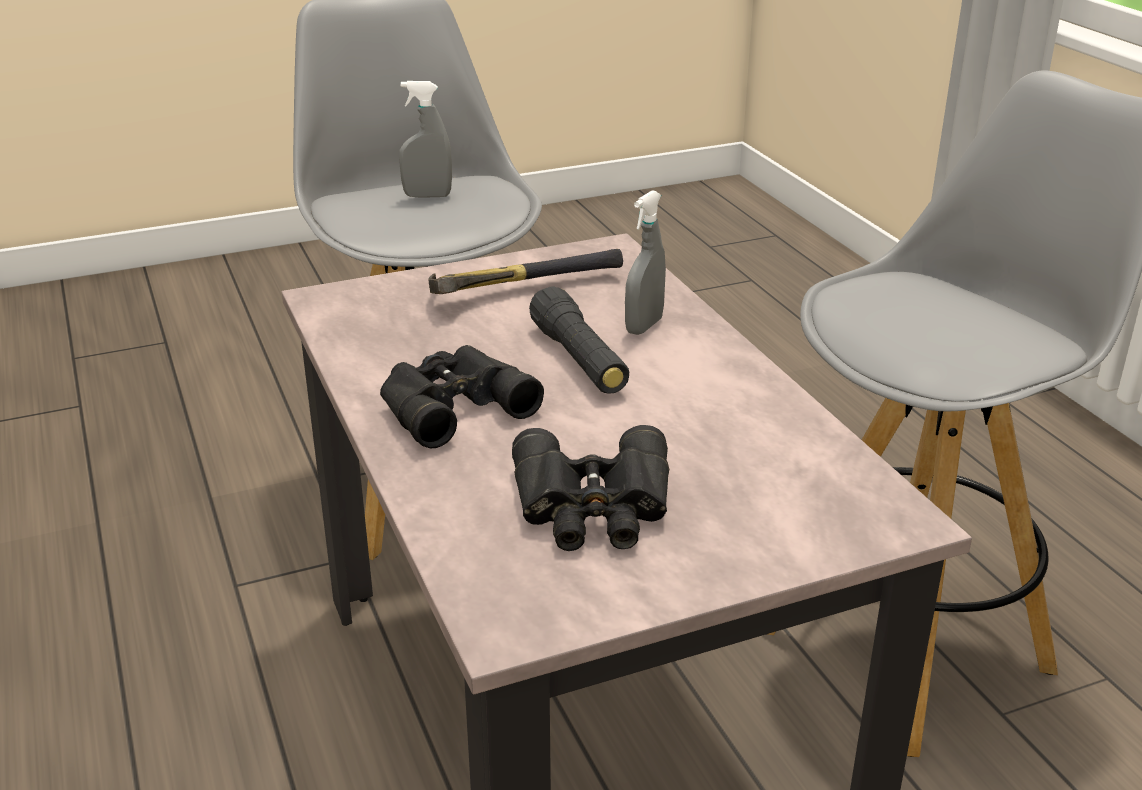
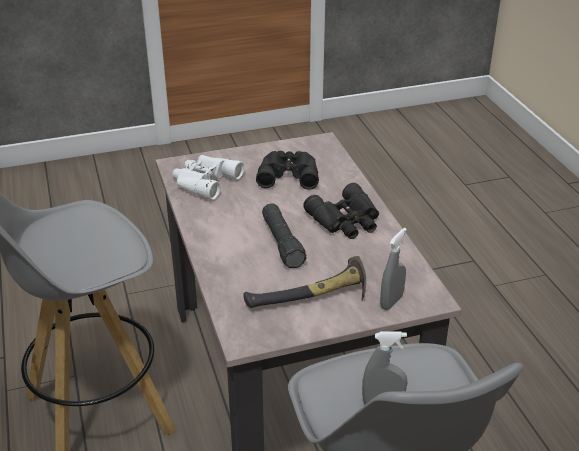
camera: 175 degrees left, 5 degrees up
grey spray bottle [625,190,666,335] -> grey spray bottle moved to [380,228,407,310]
none -> white binoculars [172,155,244,200]

